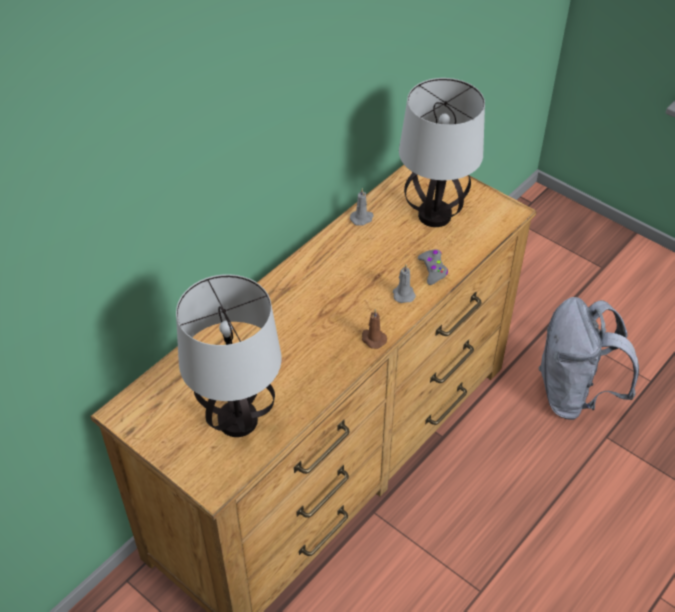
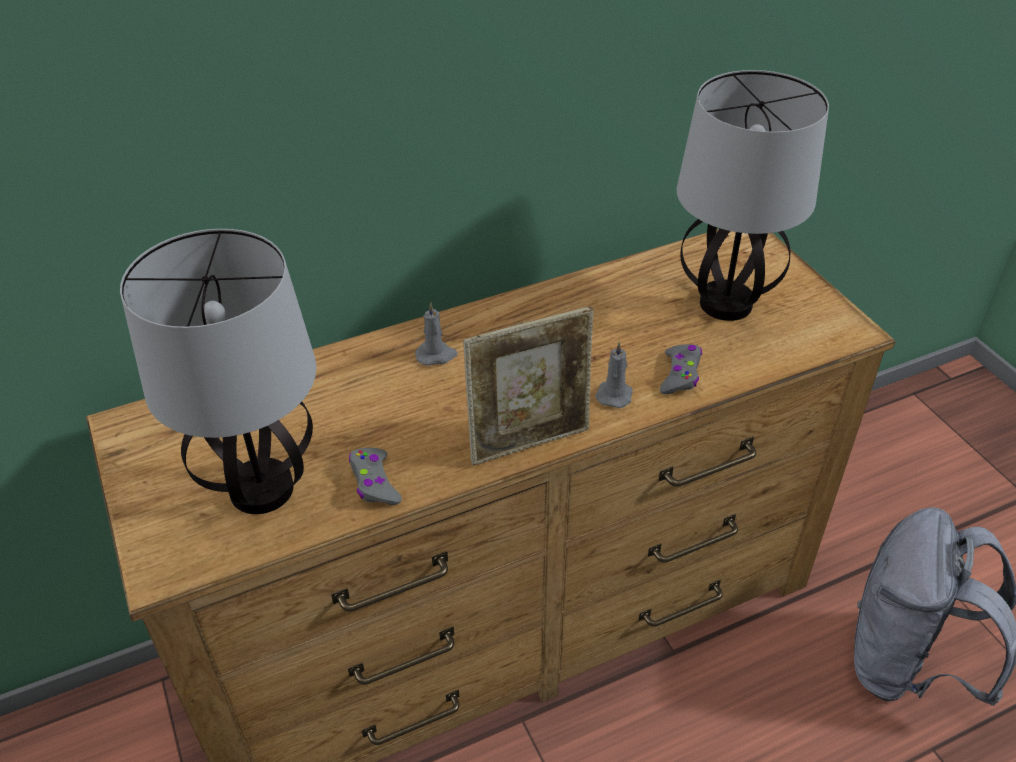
camera: 25 degrees right, 5 degrees down
grey candle [350,188,374,226] -> grey candle moved to [415,302,458,366]
brown candle [362,309,387,349] -> picture frame [463,306,594,466]
none -> grey game controller [349,448,402,505]

